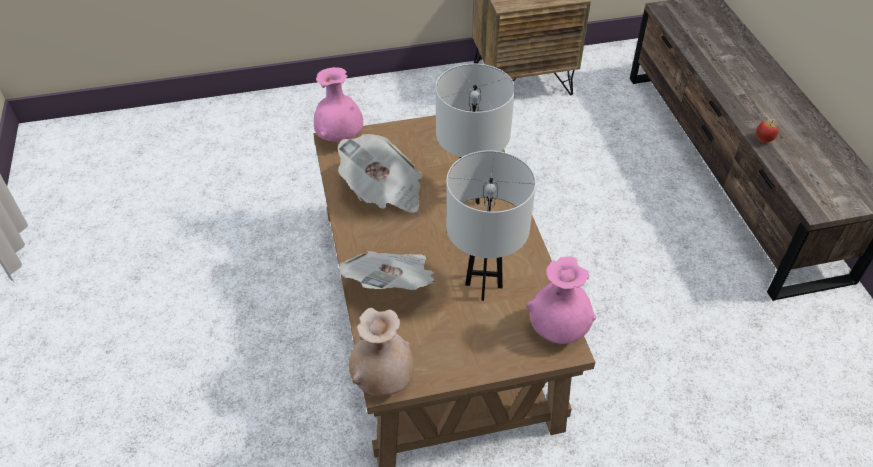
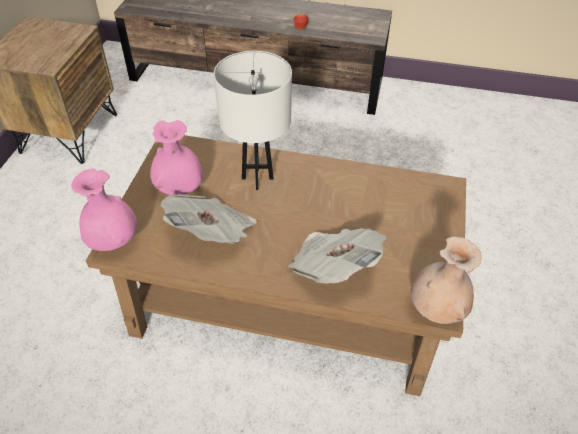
camera: 65 degrees left, 0 degrees up
white table lamp [446,151,536,301] -> none
pink vase [526,257,596,344] -> pink vase moved to [150,120,203,195]

